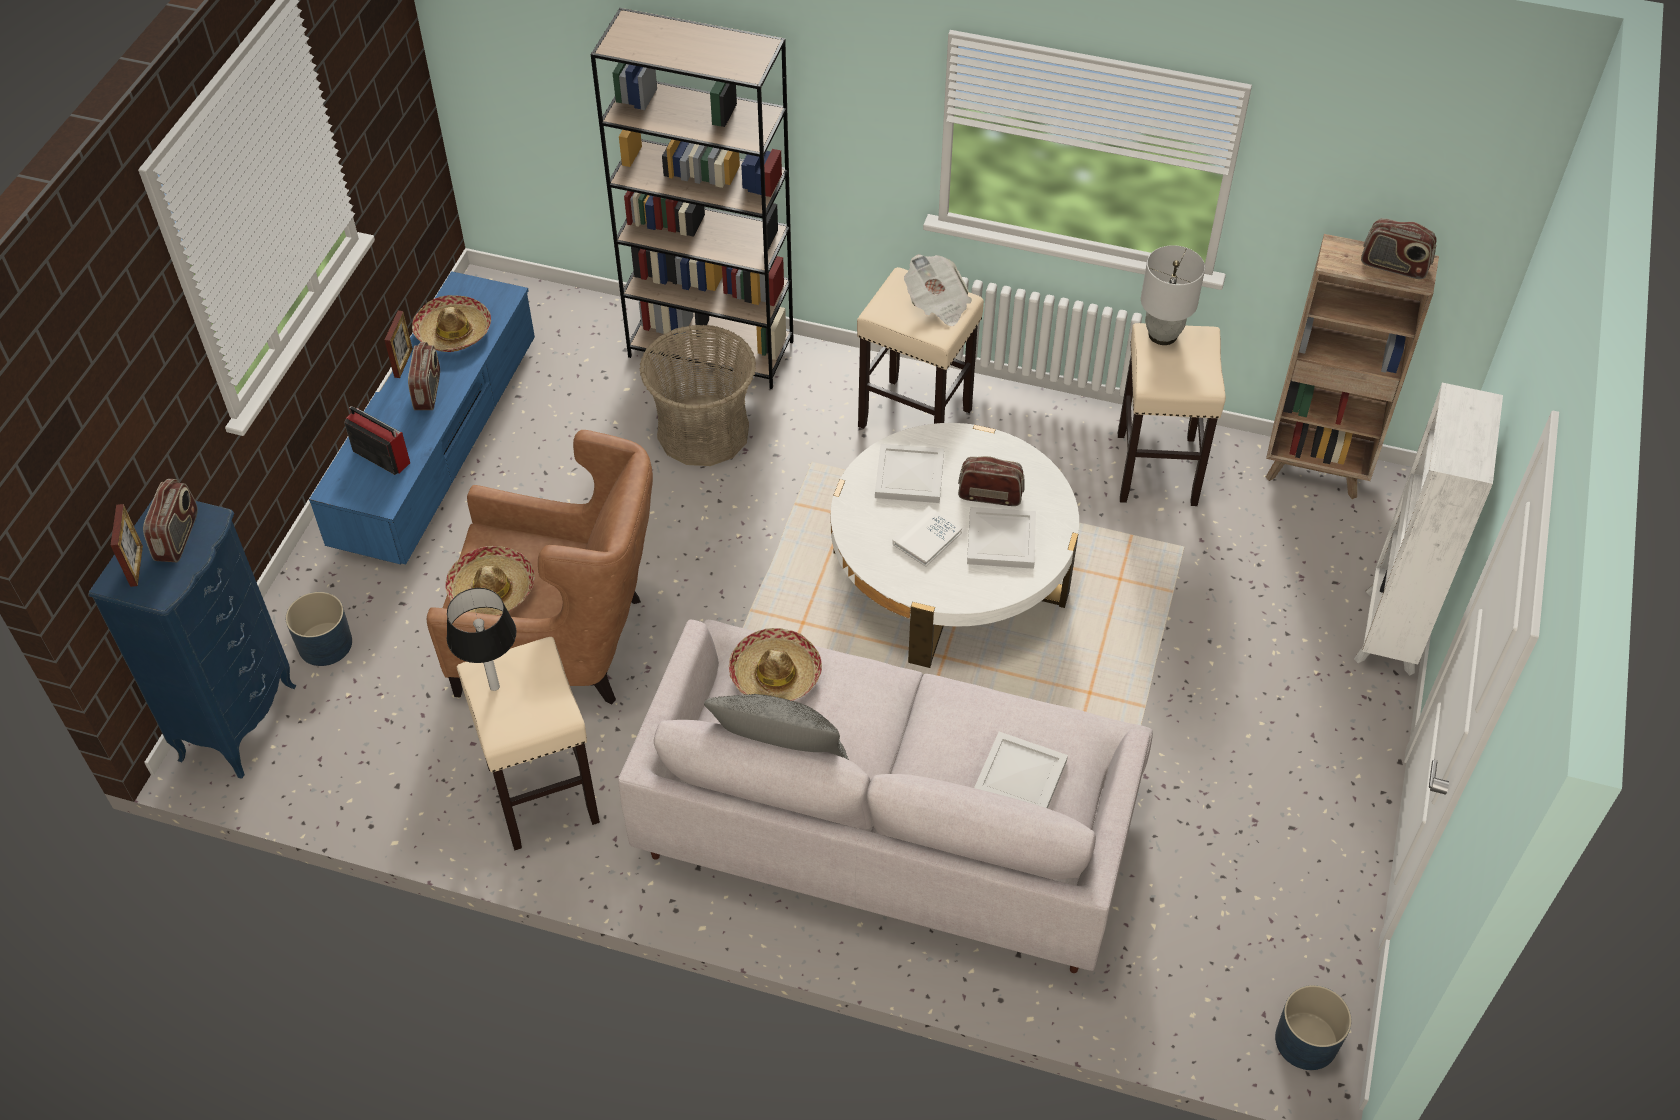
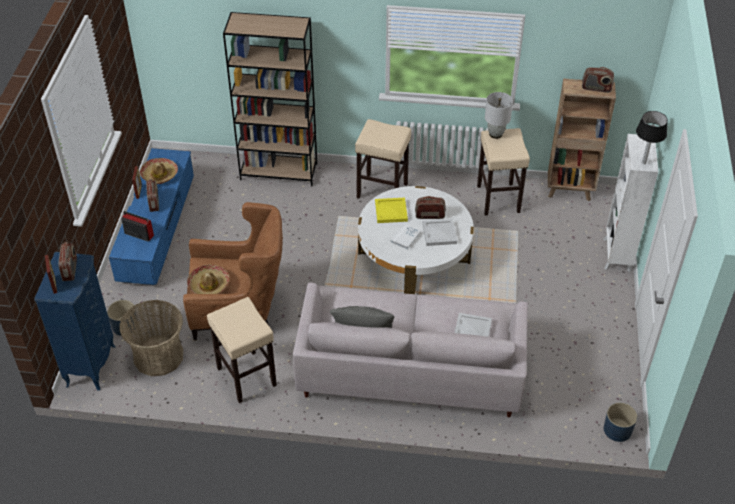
camera: 10 degrees left, 5 degrees down
table lamp [447,588,516,691] -> table lamp moved to [636,111,668,164]
basket [640,325,756,466] -> basket moved to [119,300,183,376]
hat [729,628,822,701] -> none
white tray [875,444,944,503] -> yellow tray [375,198,408,223]
newspaper [904,254,972,326] -> none

